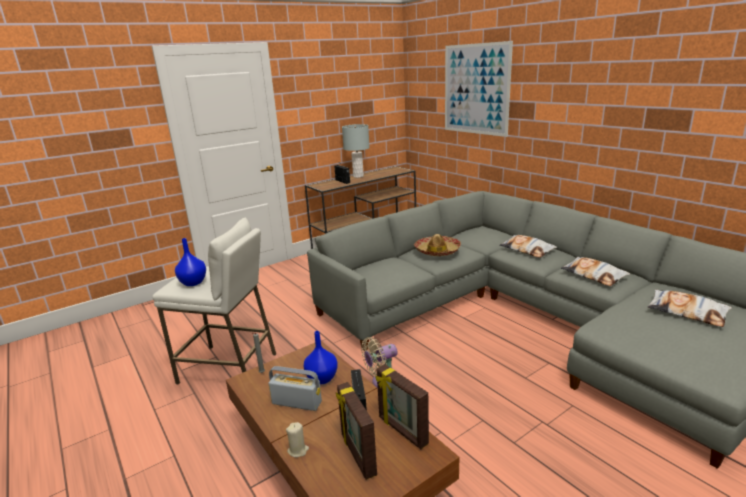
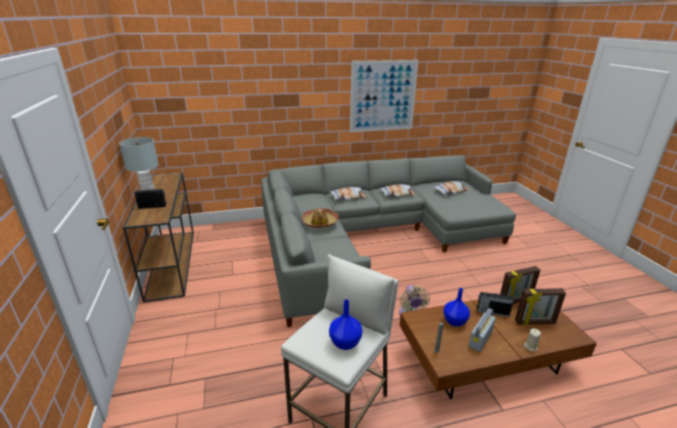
camera: 70 degrees left, 5 degrees up
picture [445,41,513,137] -> picture moved to [350,60,419,132]

